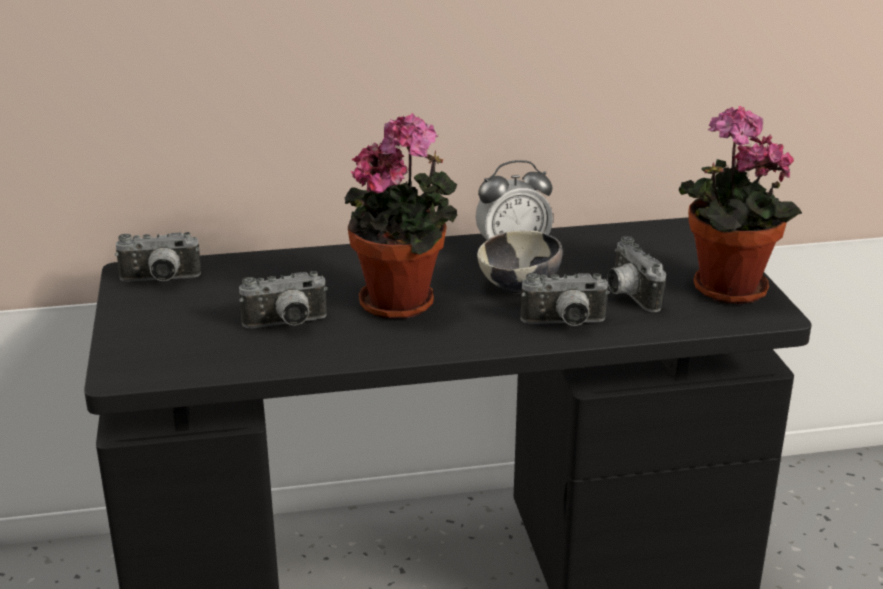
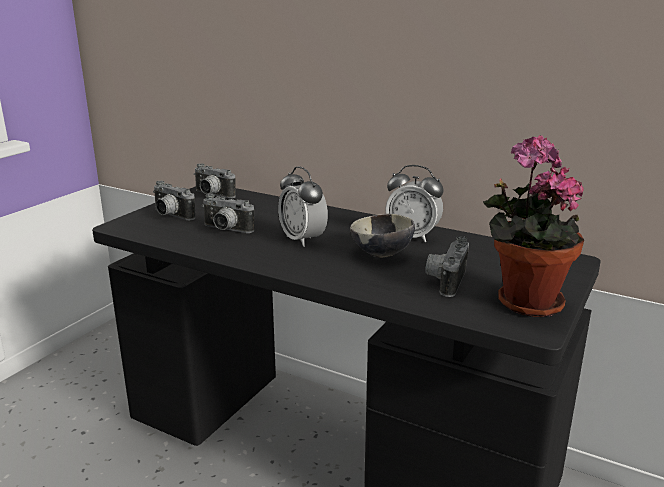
camera: 40 degrees right, 5 degrees down
potted plant [345,113,457,319] -> alarm clock [278,166,328,247]
camera [521,273,610,326] -> camera moved to [153,181,195,220]

